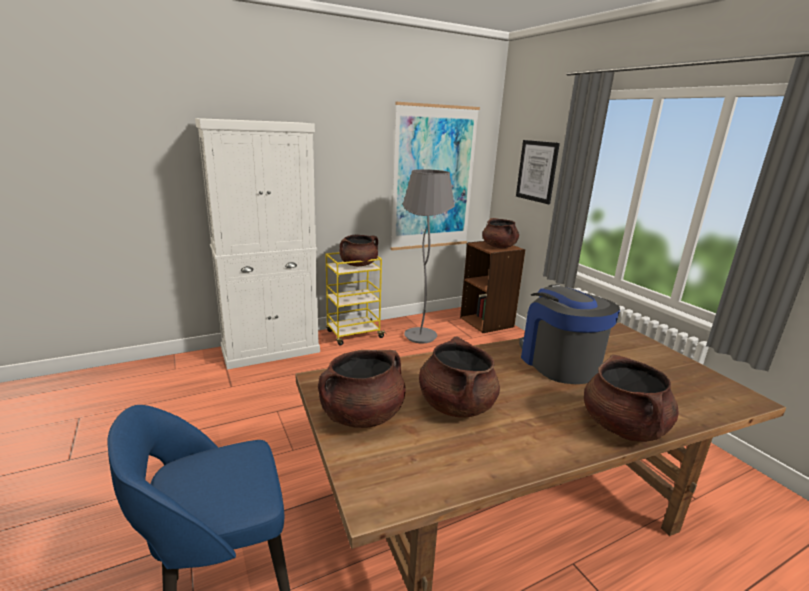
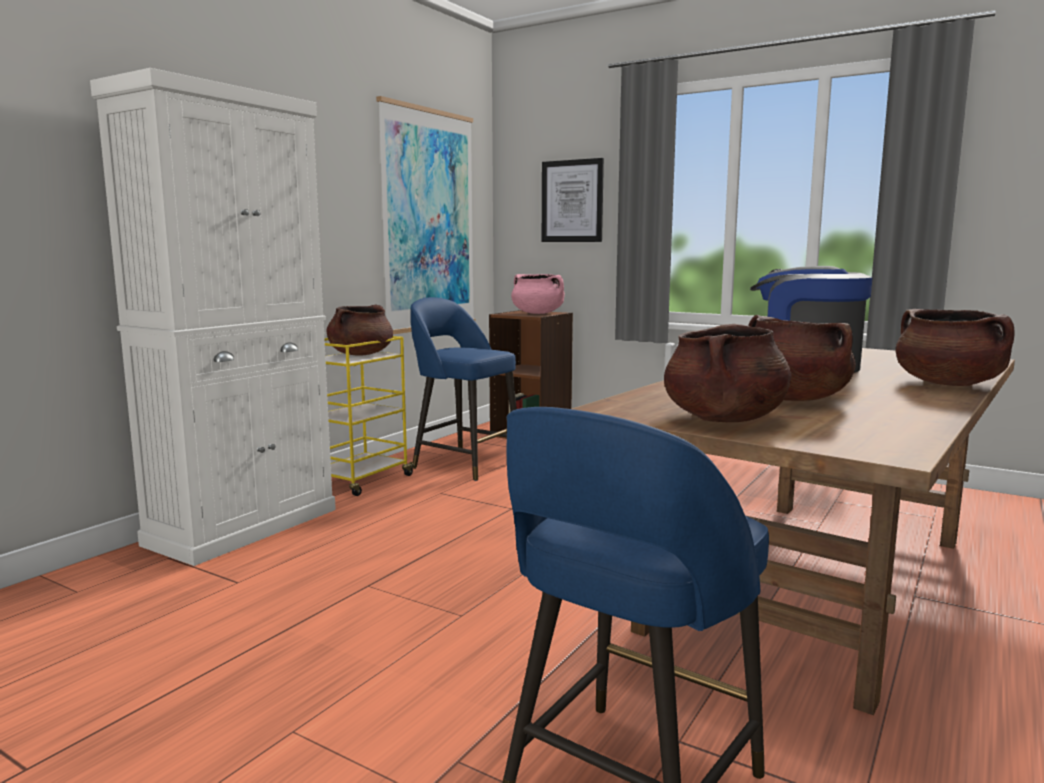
camera: 30 degrees left, 10 degrees down
grey floor lamp [403,169,455,344] -> blue stool [411,297,517,481]
brown cooking pot [482,218,519,249] -> pink cooking pot [511,274,565,314]

